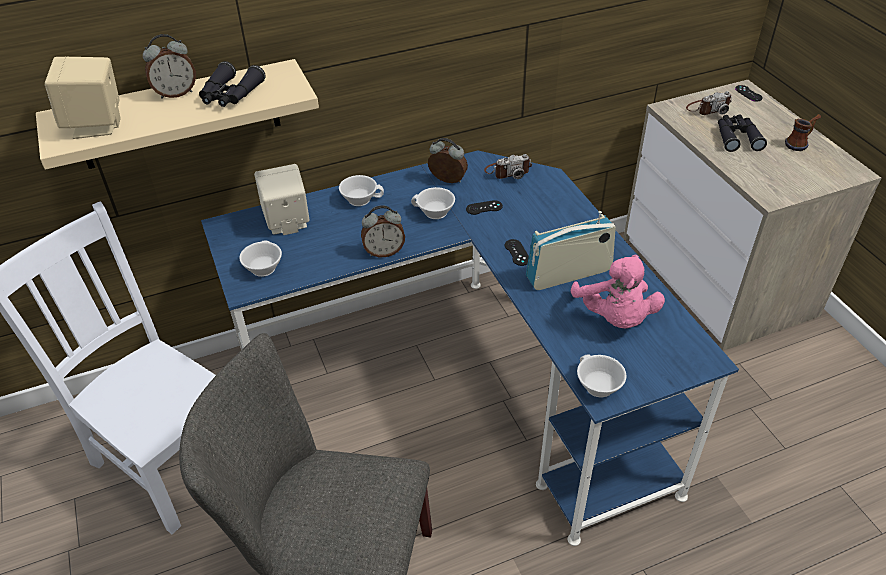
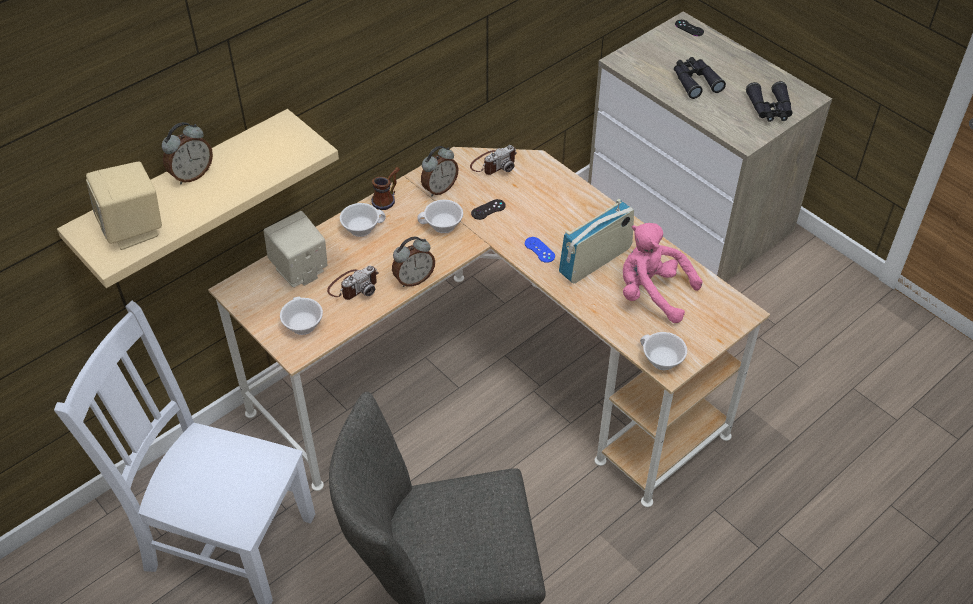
camera: 20 degrees left, 5 degrees up
black binoculars [199,61,266,107] -> black binoculars moved to [746,81,793,122]
blue desk [201,150,739,546] -> beige desk [208,147,770,507]
alarm clock [428,138,468,183] -> alarm clock turned 135 degrees clockwise [421,146,458,196]
black game controller [505,239,529,266] -> blue game controller [525,237,555,263]
pink plush toy [571,255,665,328] -> pink plush toy turned 150 degrees clockwise [623,223,703,323]
camera [686,91,732,115] -> camera moved to [327,265,379,300]
mug [785,114,821,151] -> mug moved to [371,167,400,210]

